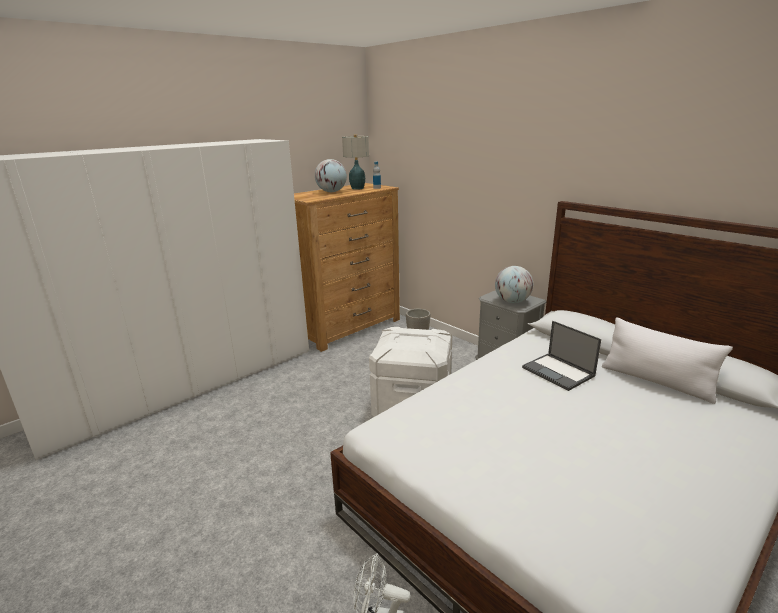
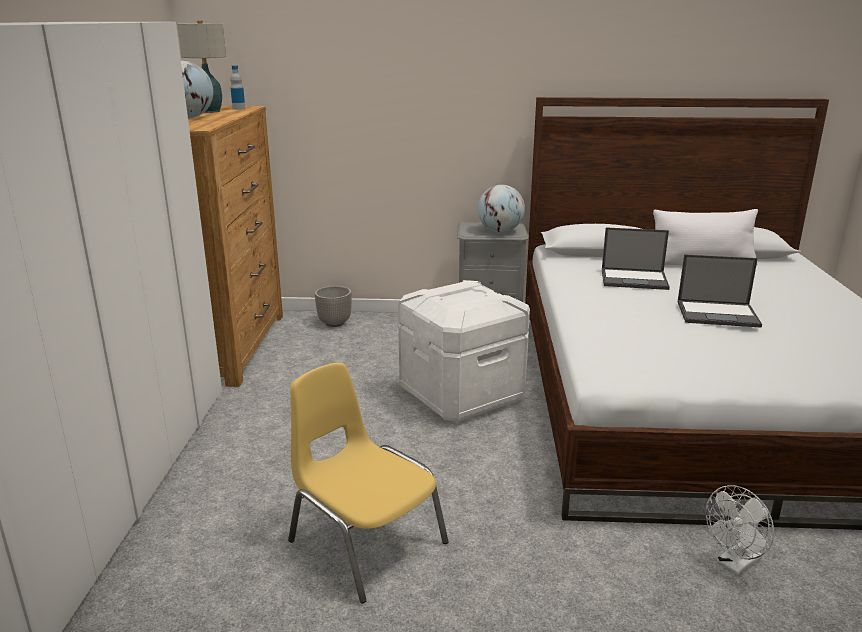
camera: 45 degrees left, 0 degrees up
none -> yellow chair [288,363,448,603]
none -> laptop [678,254,762,328]

